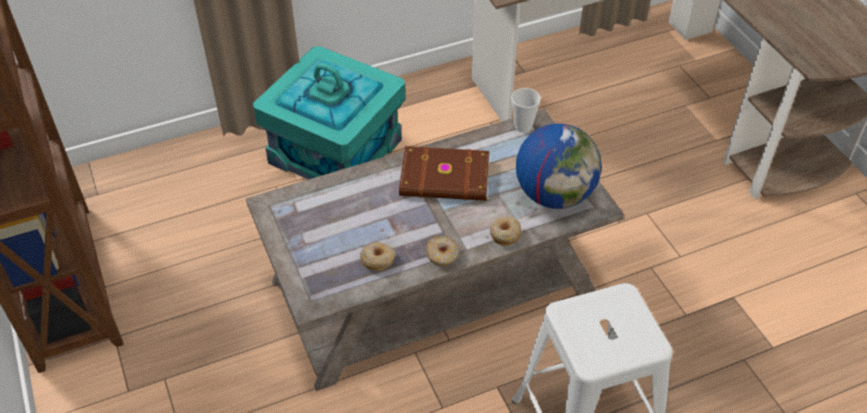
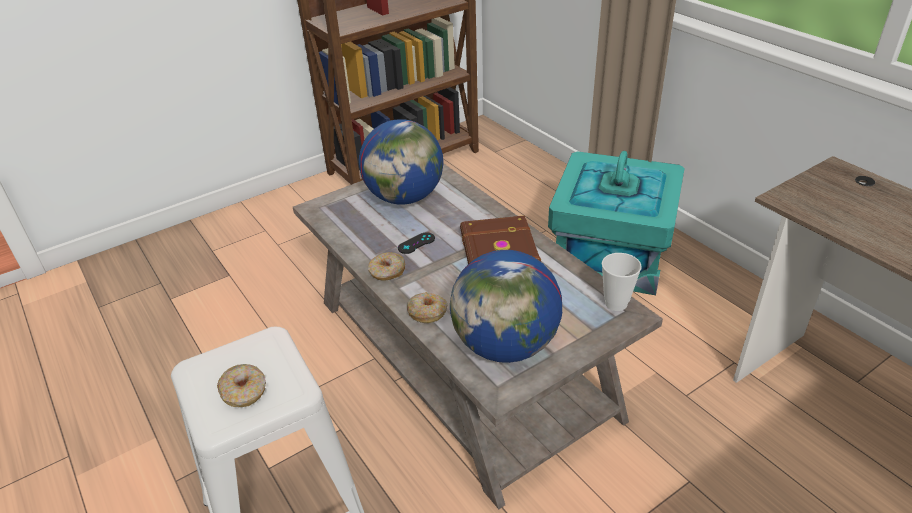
camera: 80 degrees right, 10 degrees down
donut [360,242,395,271] -> donut moved to [217,364,266,407]
none -> globe [359,119,443,205]
none -> black game controller [398,233,435,254]

